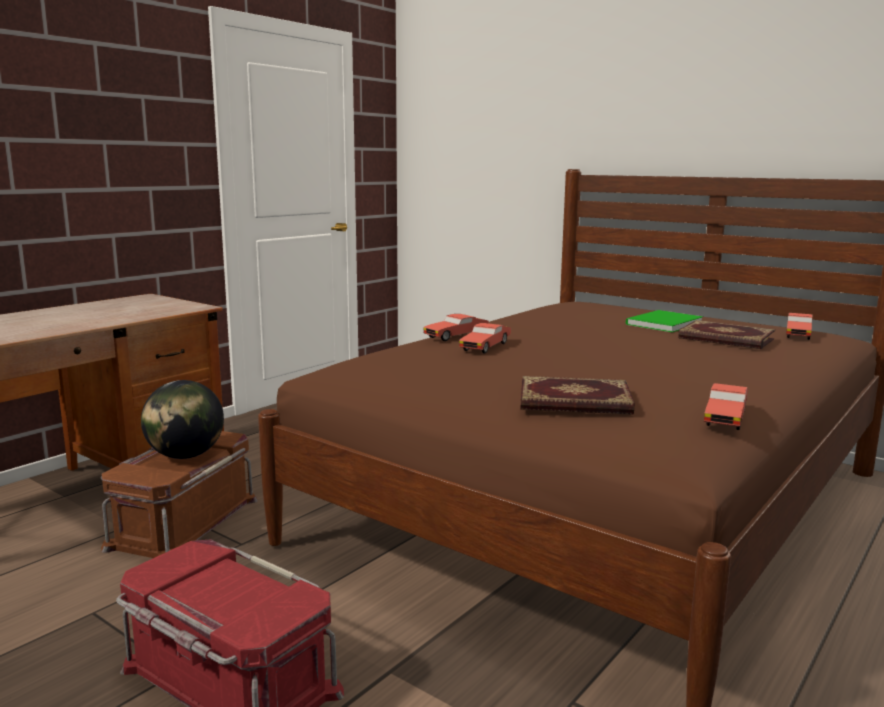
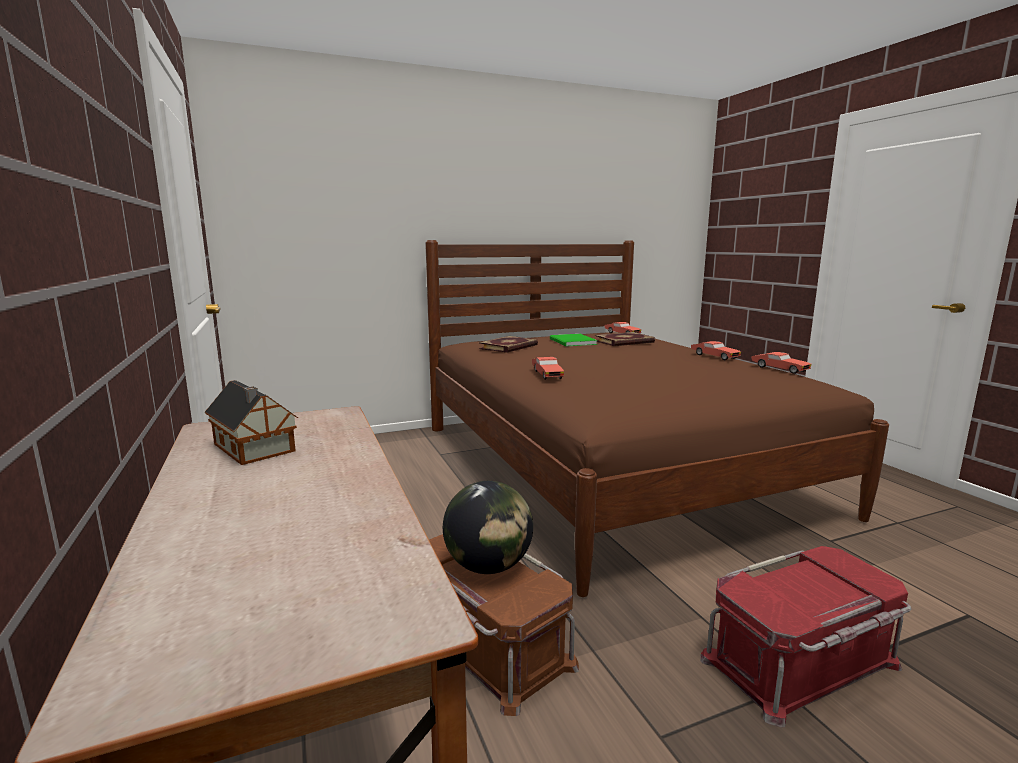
camera: 60 degrees left, 0 degrees up
red toy car [459,323,511,354] -> red toy car moved to [691,341,741,360]
book [521,376,634,415] -> book moved to [479,336,538,353]
none -> toy house [205,380,298,465]

